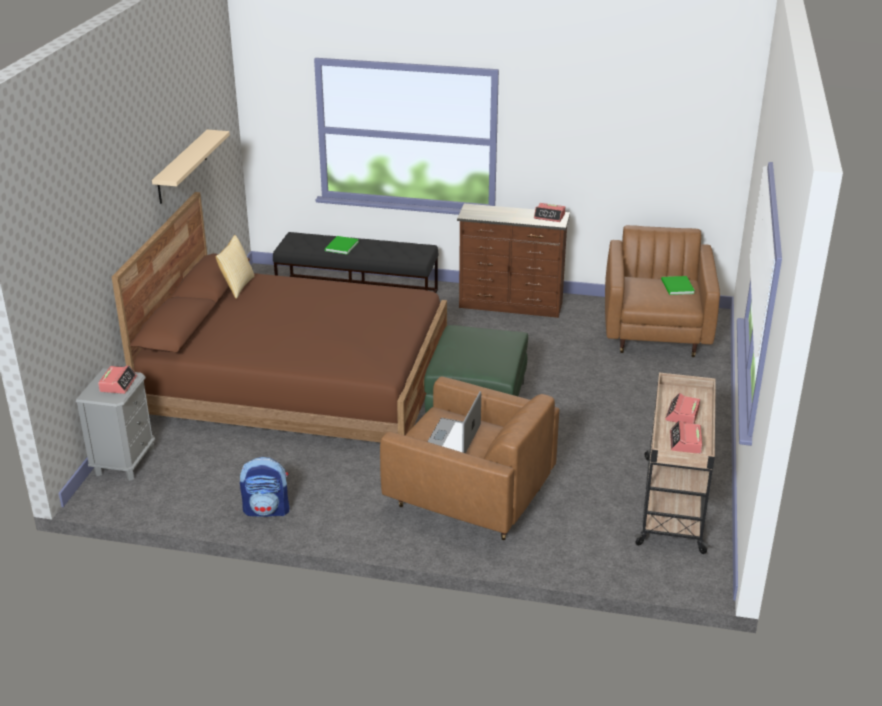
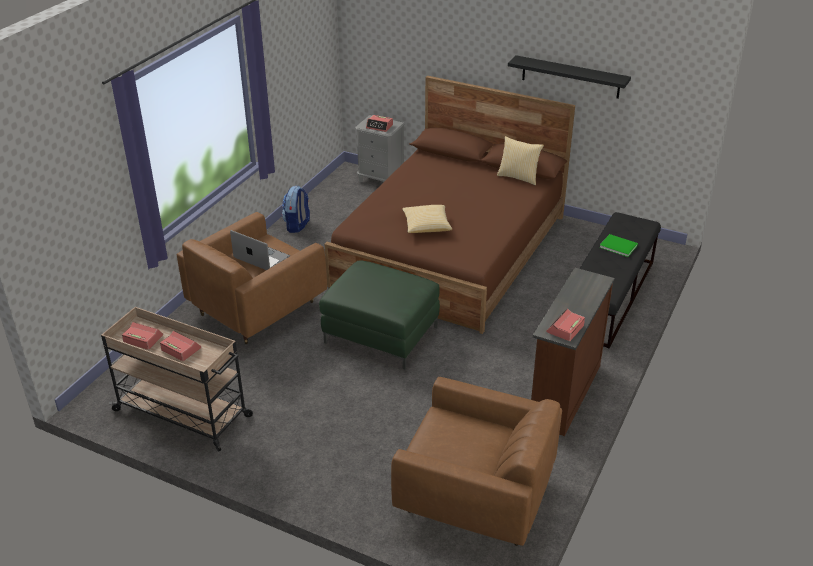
camera: 105 degrees right, 5 degrees up
beige shelf [152,130,230,204] -> black shelf [508,55,631,99]
green book [661,276,695,295] -> none
none -> pillow [402,205,452,233]

